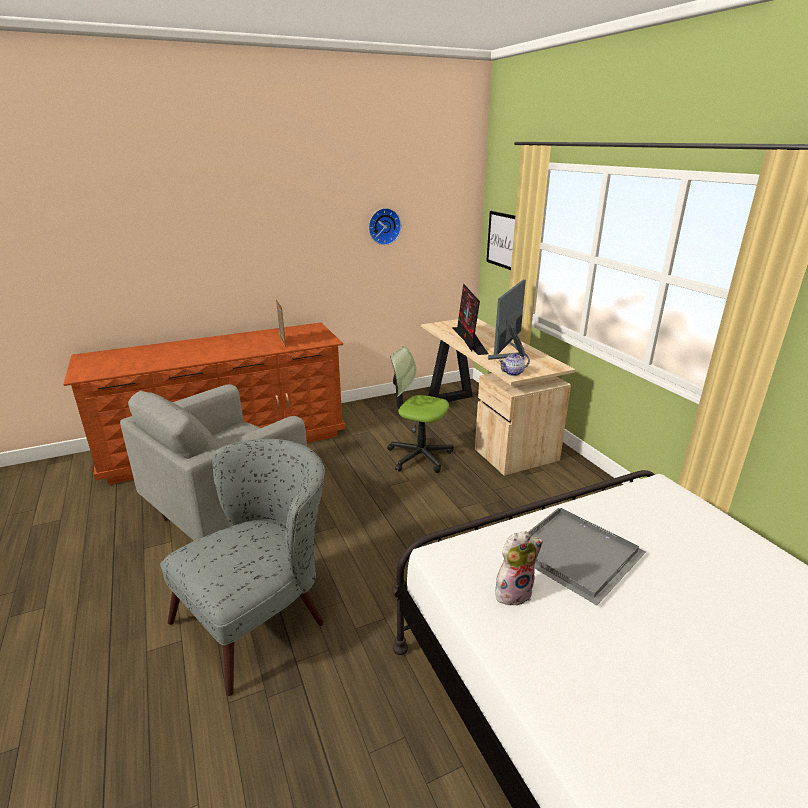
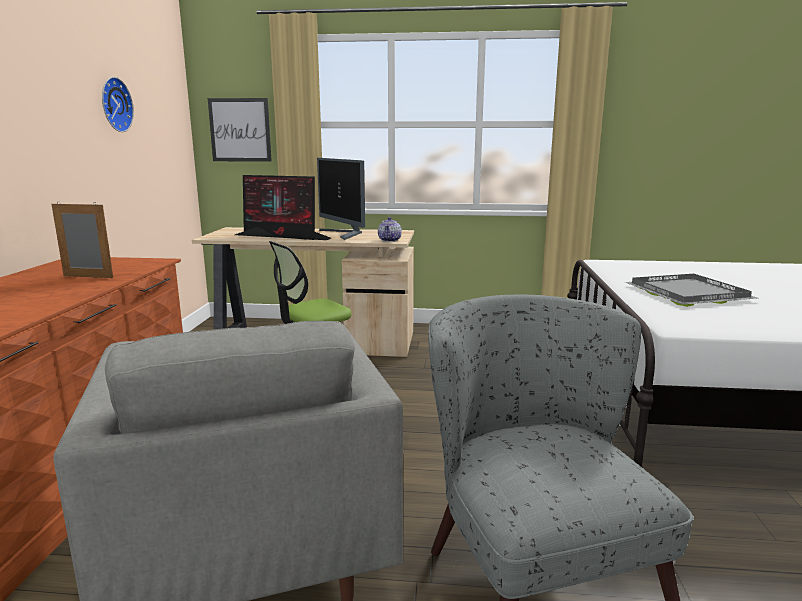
camera: 60 degrees left, 10 degrees down
plush toy [495,531,543,605] -> none

